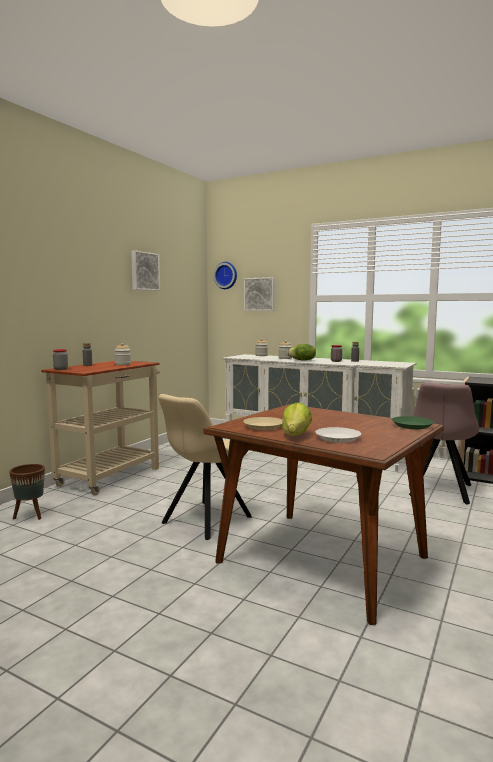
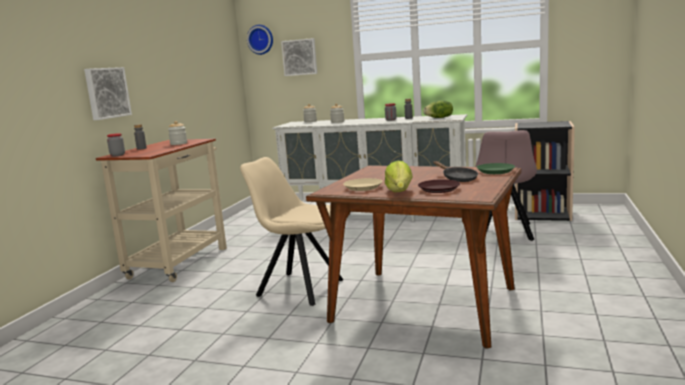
camera: 10 degrees left, 5 degrees up
brown planter [9,464,45,520] -> none
picture [131,250,160,291] -> picture moved to [84,67,132,120]
beige chair [159,394,252,540] -> beige chair turned 90 degrees clockwise [240,157,343,306]
lettuce [287,344,316,361] -> lettuce moved to [423,100,453,118]
white plate [315,427,361,443] -> brown plate [418,179,460,193]
none -> black frying pan [433,161,478,182]

